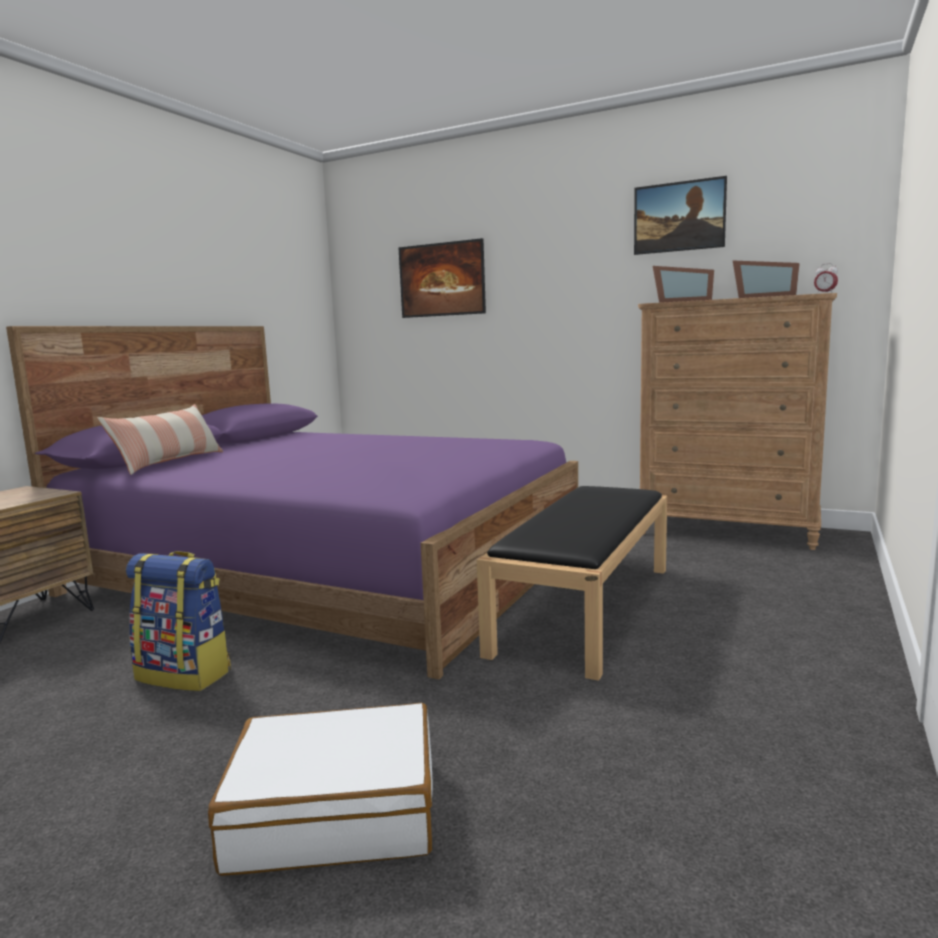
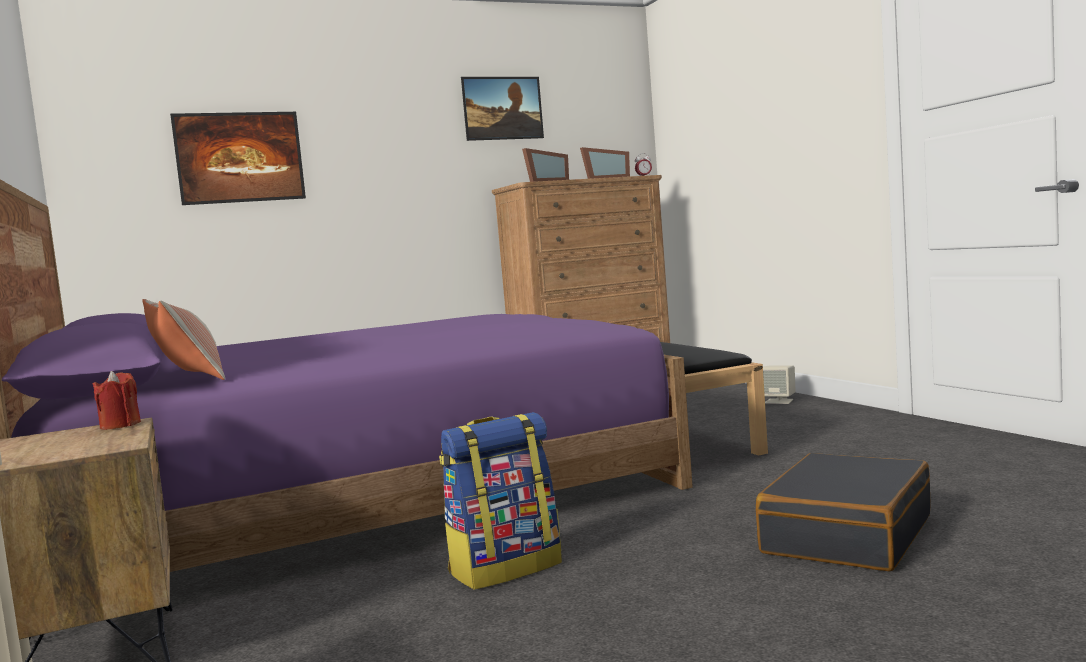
camera: 50 degrees left, 5 degrees down
white suitcase [208,703,432,876] -> black suitcase [756,453,931,571]
none -> red candle [93,371,141,430]
none -> beige speaker [763,365,796,404]

